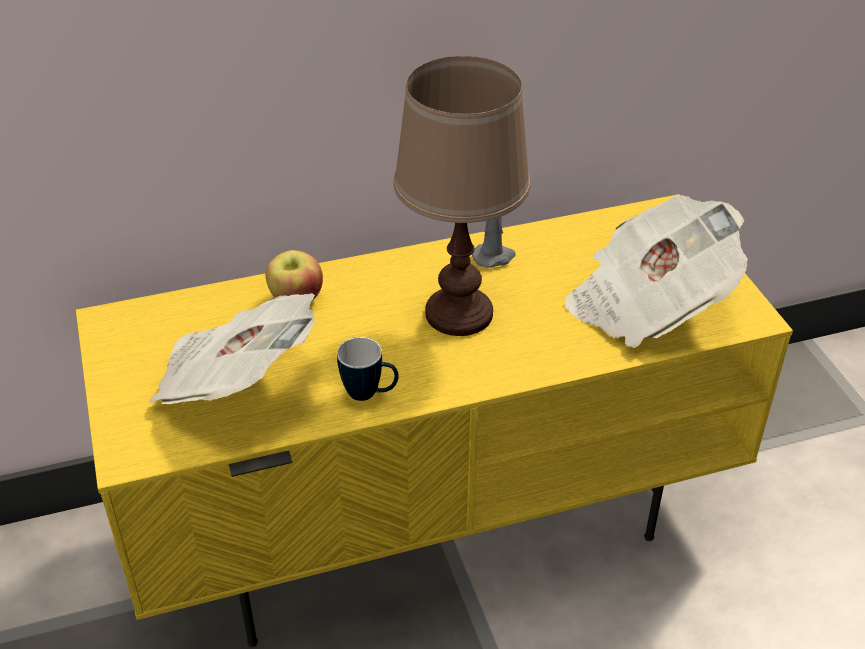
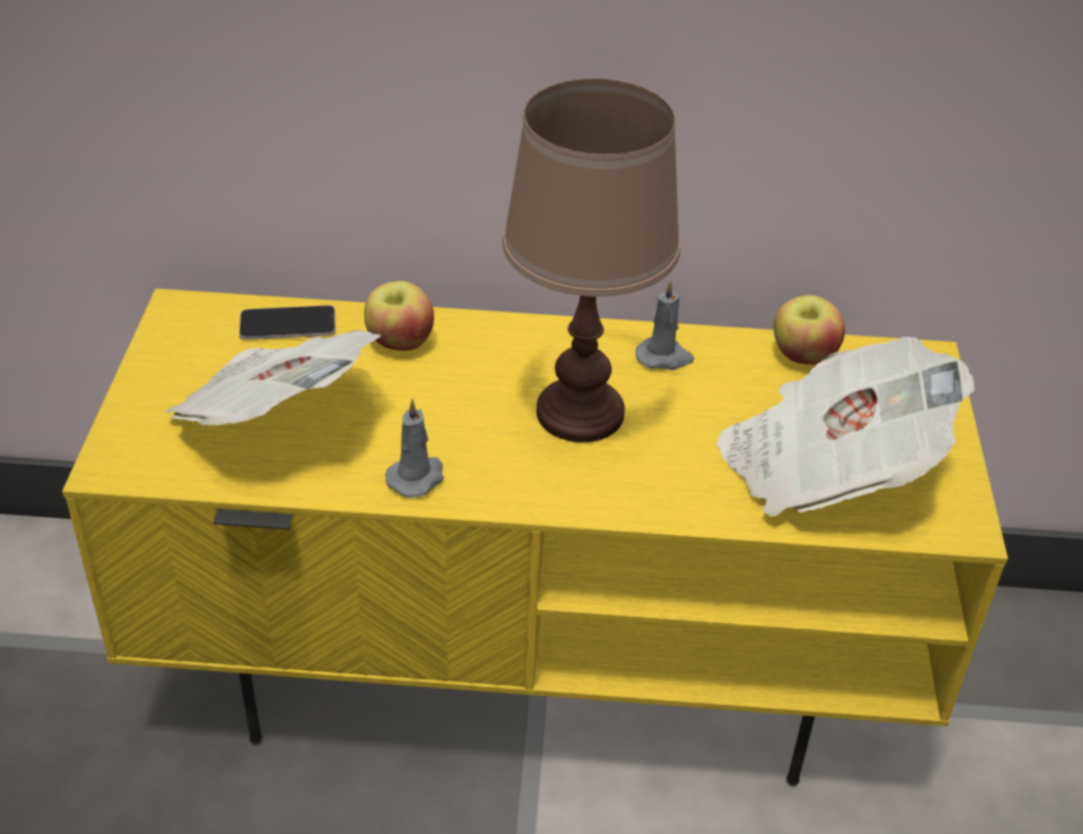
camera: 20 degrees right, 0 degrees up
mug [337,337,399,401] -> grey candle [385,398,444,498]
none -> phone [239,305,336,340]
none -> apple [773,295,845,365]

